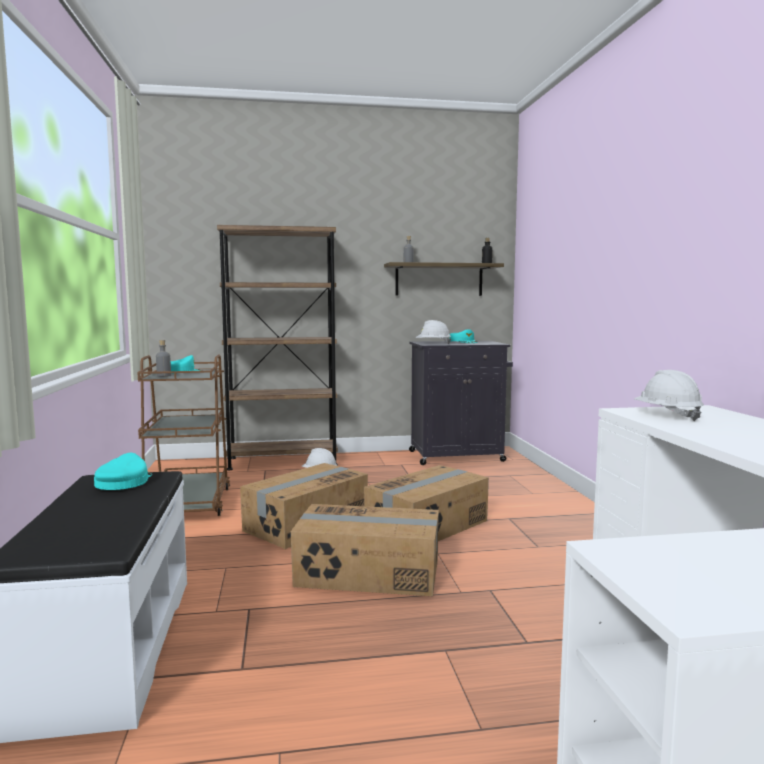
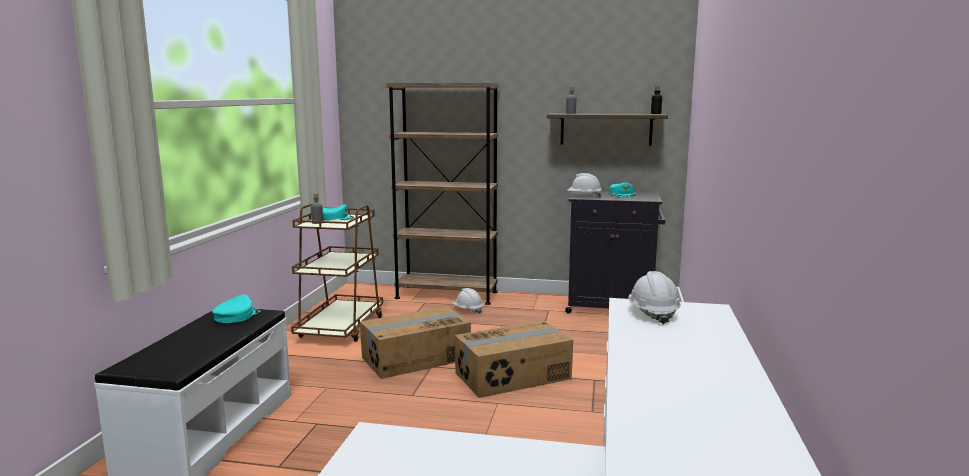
camera: 20 degrees right, 5 degrees up
cardboard box [291,504,439,596] -> none

